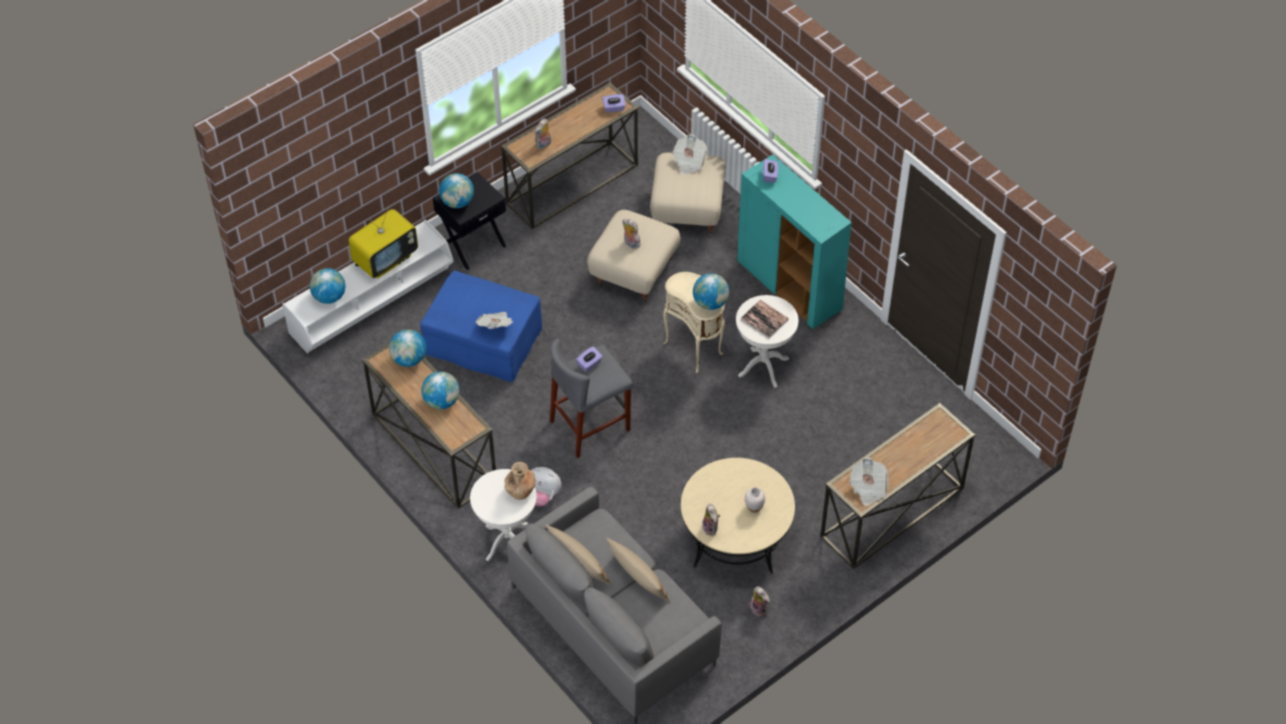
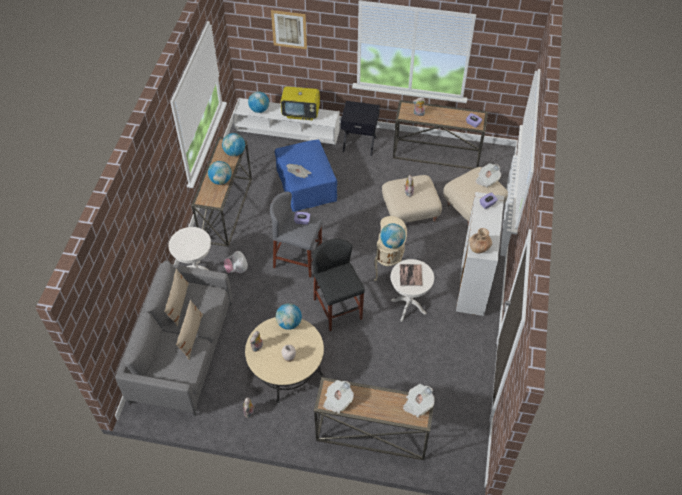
camera: 50 degrees right, 0 degrees up
globe [439,173,474,208] -> globe moved to [276,303,302,330]
brown vase [505,462,535,500] -> brown vase moved to [469,228,492,254]
turquoise cabinet [737,155,852,329] -> white cabinet [456,192,504,316]
none -> picture [271,10,307,49]
none -> black stool [313,239,365,331]
none -> newspaper [403,384,435,417]

